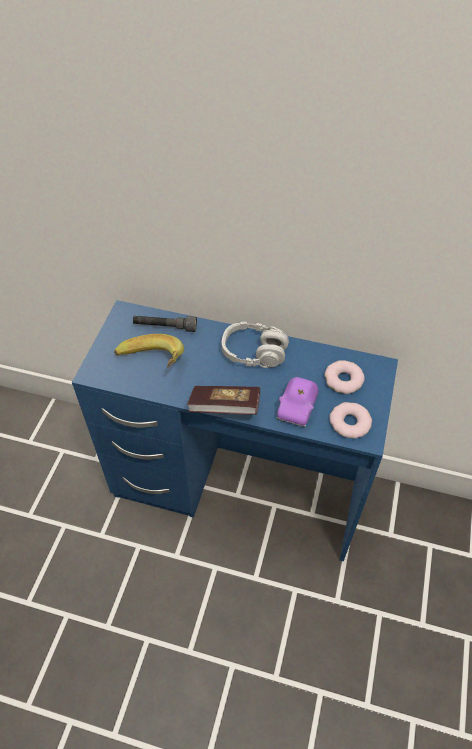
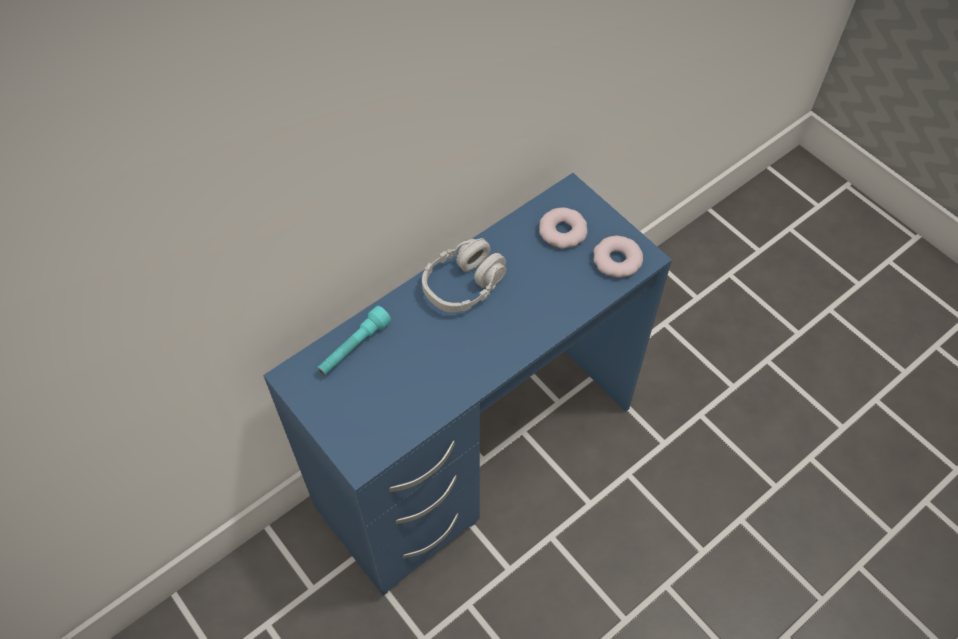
camera: 55 degrees left, 5 degrees up
banana [114,334,184,367] -> none
grey flashlight [133,316,197,332] -> turquoise flashlight [317,306,391,375]
book [187,386,260,415] -> none
purple toy car [277,377,319,427] -> none

